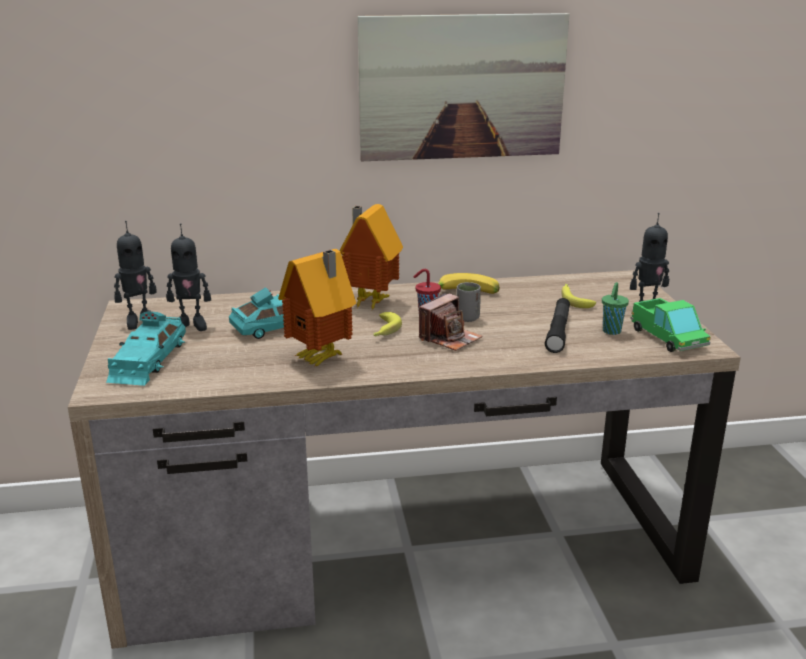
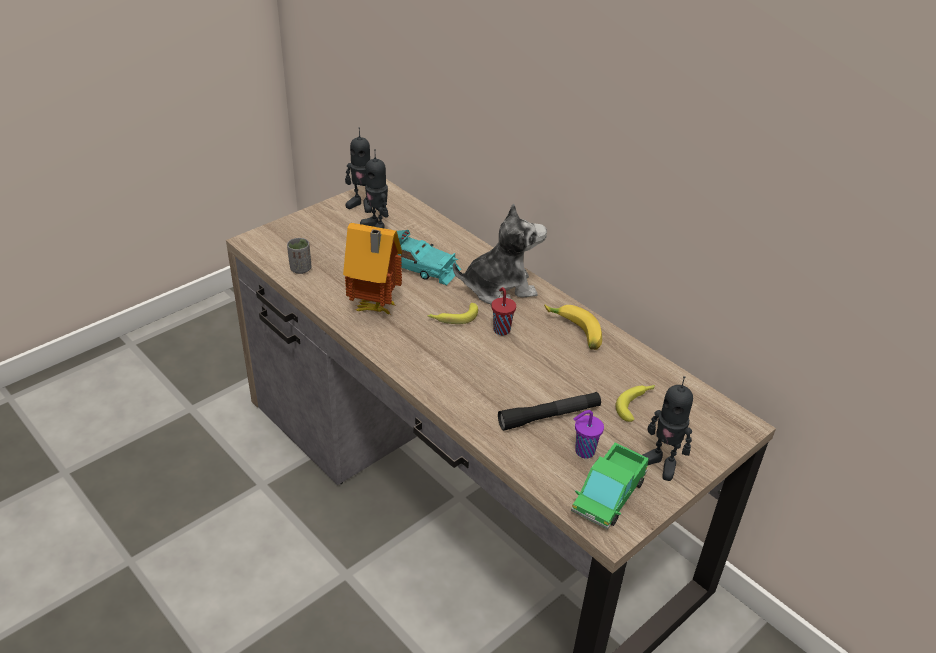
camera: 55 degrees right, 15 degrees up
turquoise toy car [106,312,186,386] -> none
toy house [340,204,403,309] -> plush toy [453,203,547,305]
picture [357,13,569,161] -> none
camera [419,293,482,351] -> none
grey cup [457,282,481,322] -> grey cup moved to [287,238,311,274]
green cup [602,282,629,335] -> purple cup [574,410,604,458]

